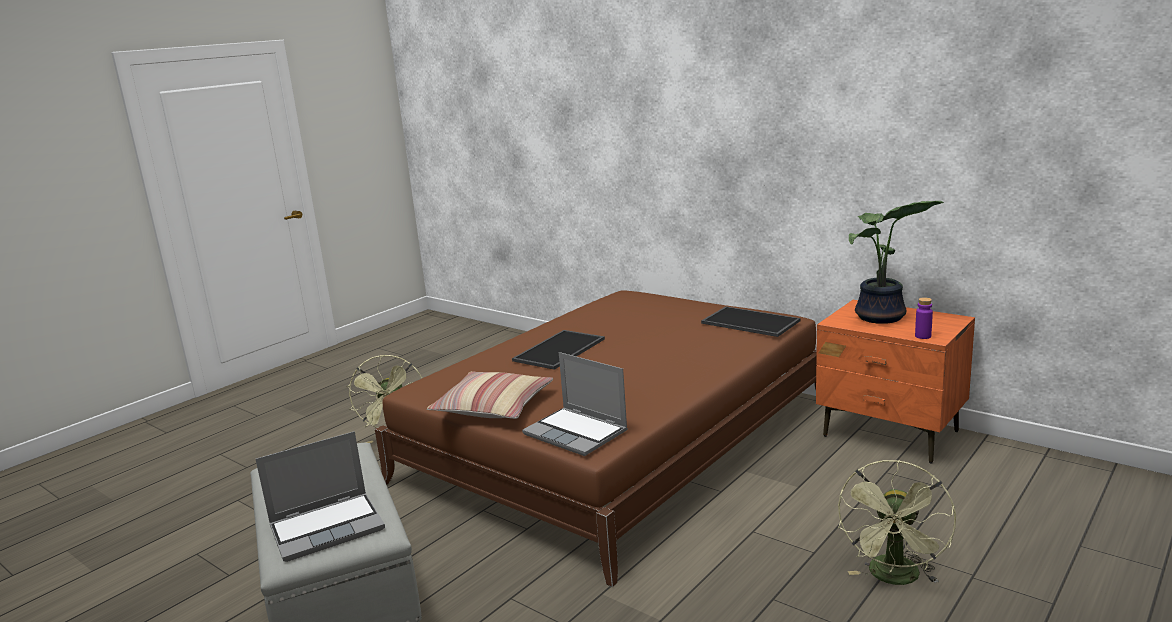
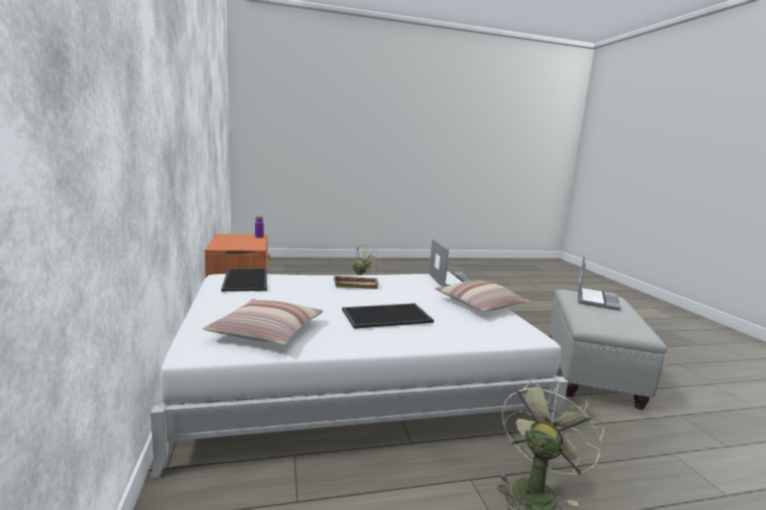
camera: 145 degrees left, 5 degrees down
laptop [256,431,385,562] -> laptop turned 105 degrees clockwise [578,255,621,310]
brown bed [375,290,817,587] -> white bed [150,274,568,479]
potted plant [849,201,944,324] -> none
none -> pillow [203,299,323,345]
none -> beige tray [333,275,379,289]

